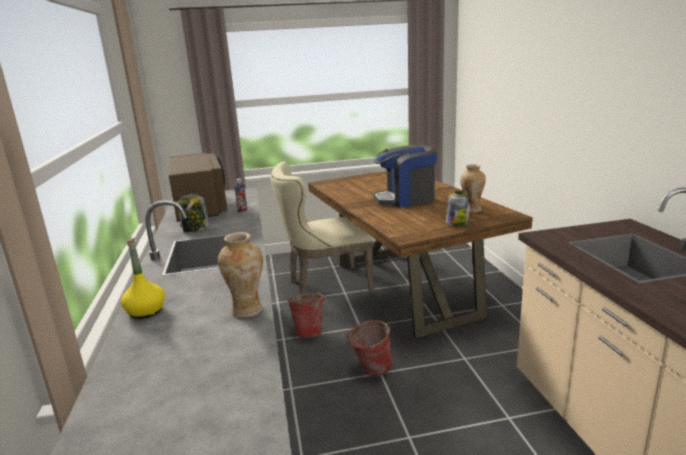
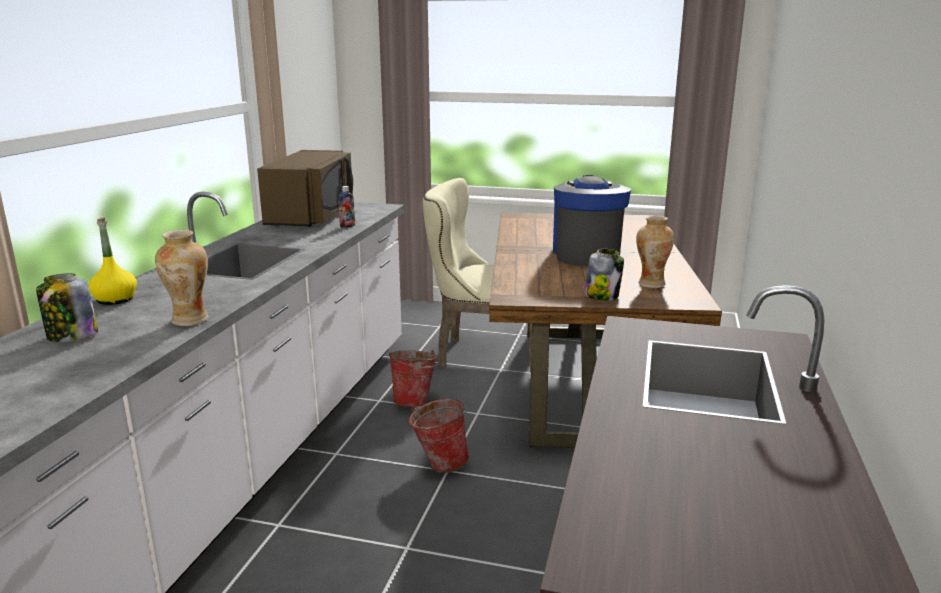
camera: 25 degrees right, 0 degrees up
jar [178,194,210,233] -> jar moved to [36,273,98,342]
coffee machine [373,145,437,207] -> coffee machine turned 75 degrees clockwise [553,175,631,267]

